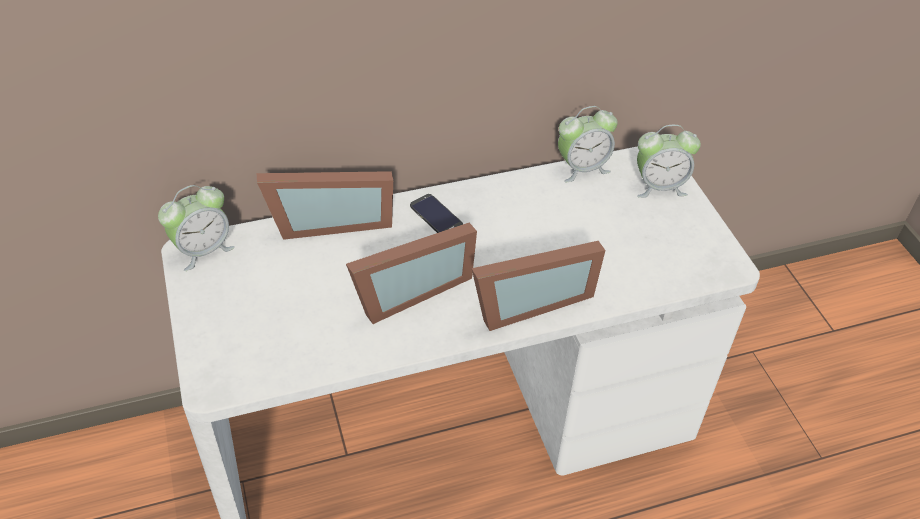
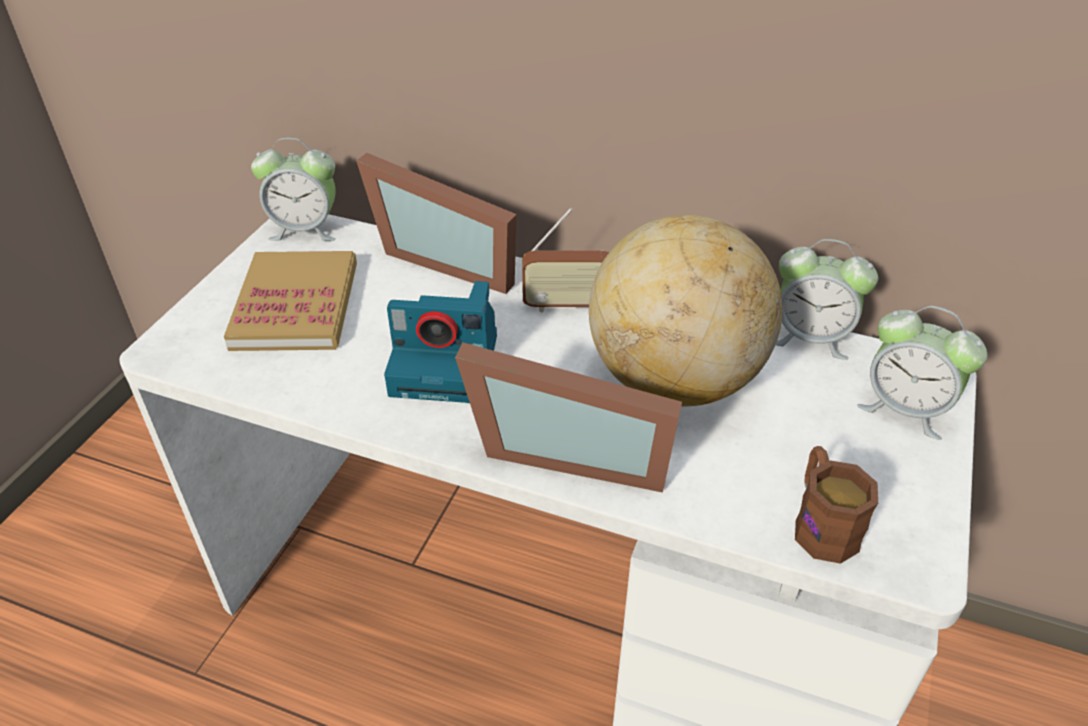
camera: 40 degrees right, 5 degrees down
picture frame [346,223,477,324] -> camera [384,281,497,403]
phone [410,194,463,233] -> radio [522,208,609,313]
none -> book [224,251,357,351]
none -> globe [589,215,782,406]
none -> brown mug [795,446,878,564]

